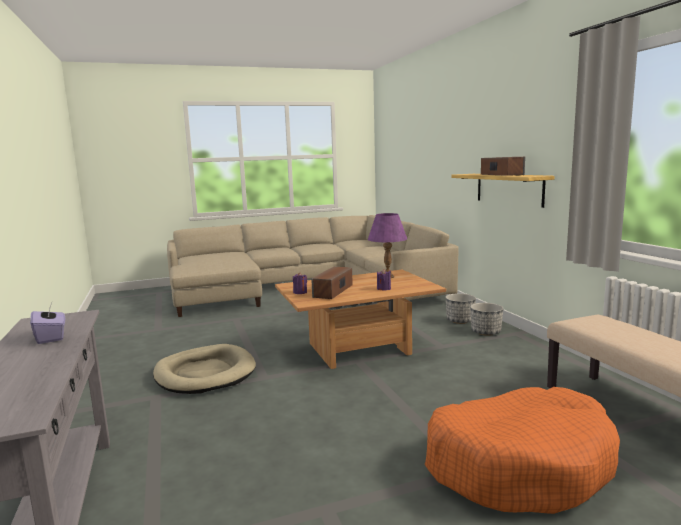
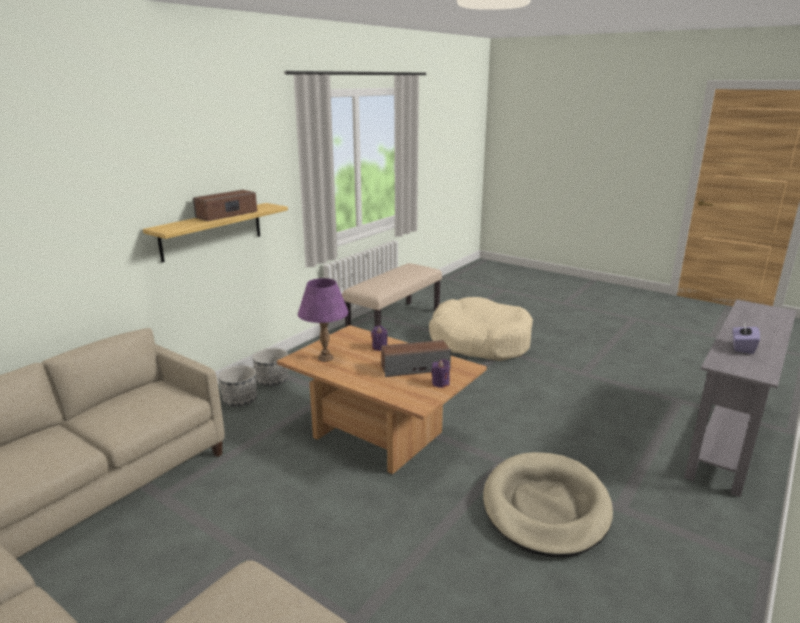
camera: 125 degrees left, 10 degrees up
orange dog bed [424,387,620,514] -> beige dog bed [429,297,533,361]

